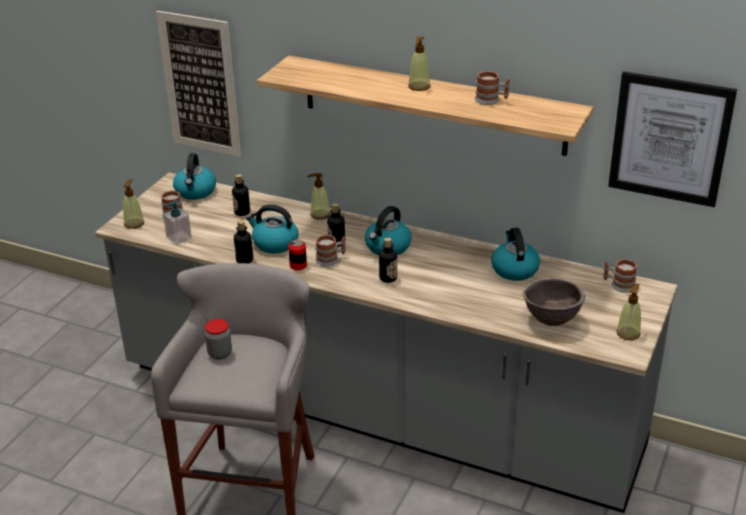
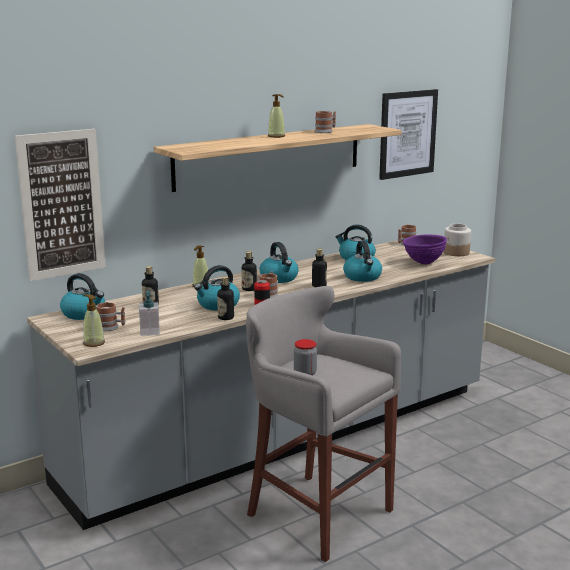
camera: 60 degrees left, 15 degrees down
brown bowl [523,278,585,326] -> purple bowl [403,235,447,264]
soap dispenser [616,284,641,340] -> jar [444,224,471,256]
none -> kettle [343,241,382,282]

